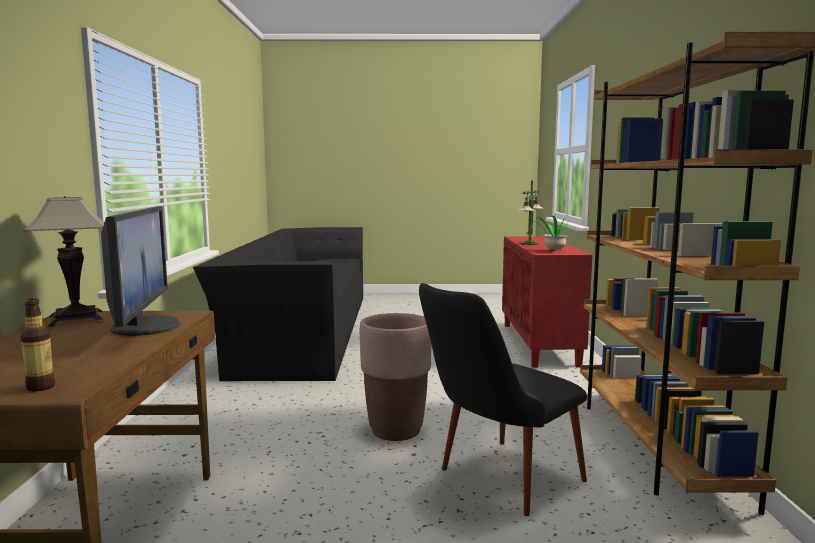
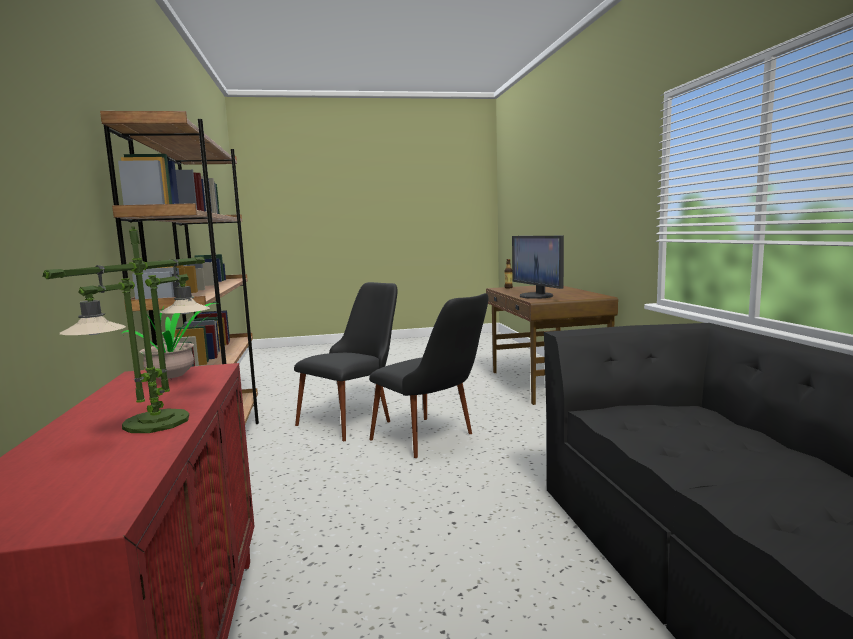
camera: 170 degrees right, 0 degrees up
table lamp [24,196,104,327] -> none
brown planter [360,313,431,441] -> black chair [369,293,488,458]

